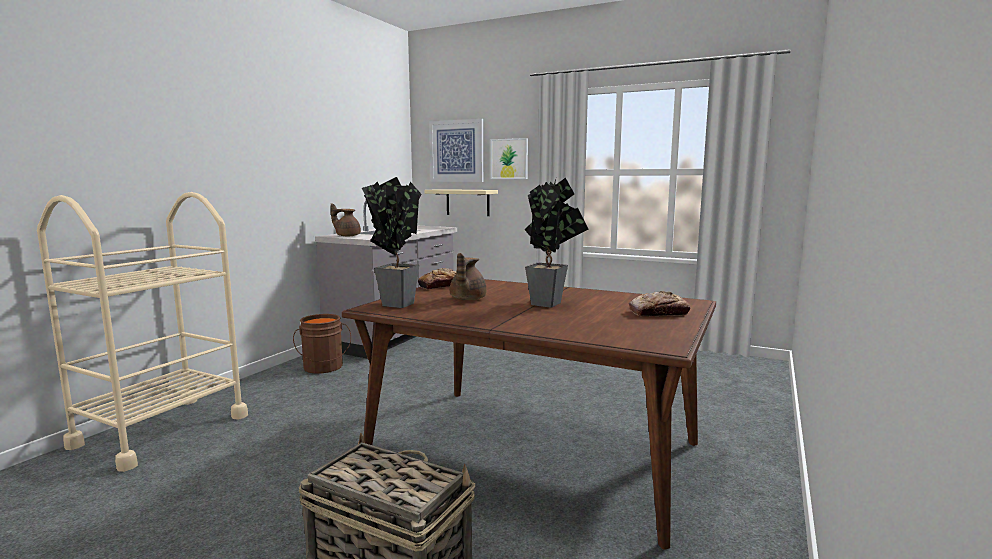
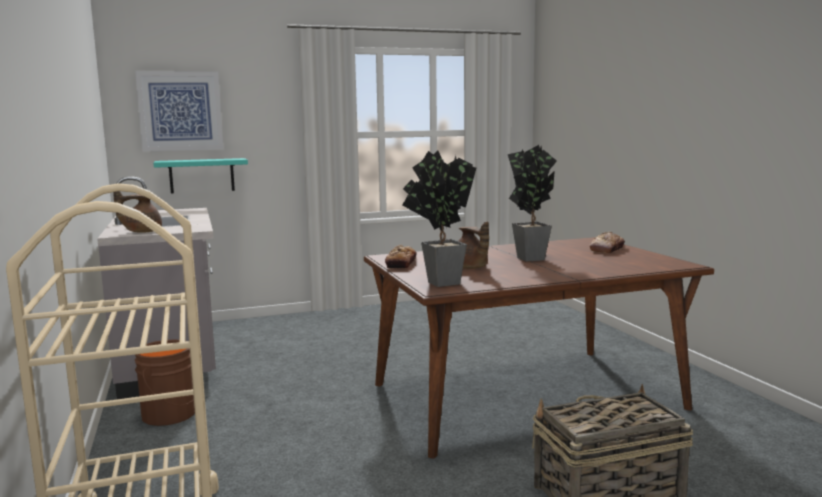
camera: 45 degrees left, 0 degrees up
beige shelf [425,189,498,216] -> turquoise shelf [153,158,248,194]
picture [491,138,528,179] -> none

